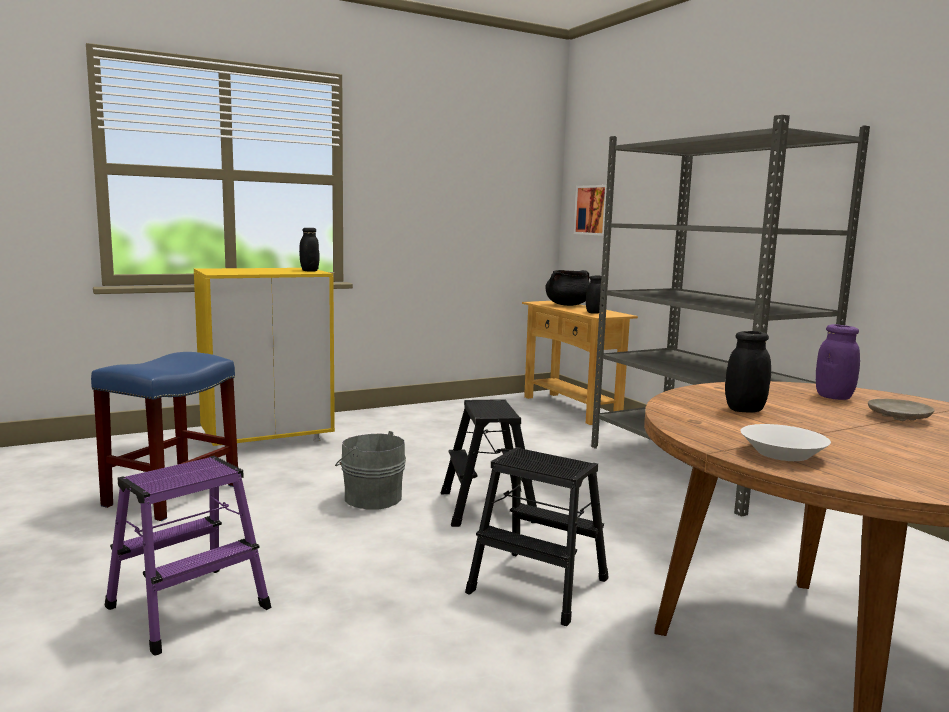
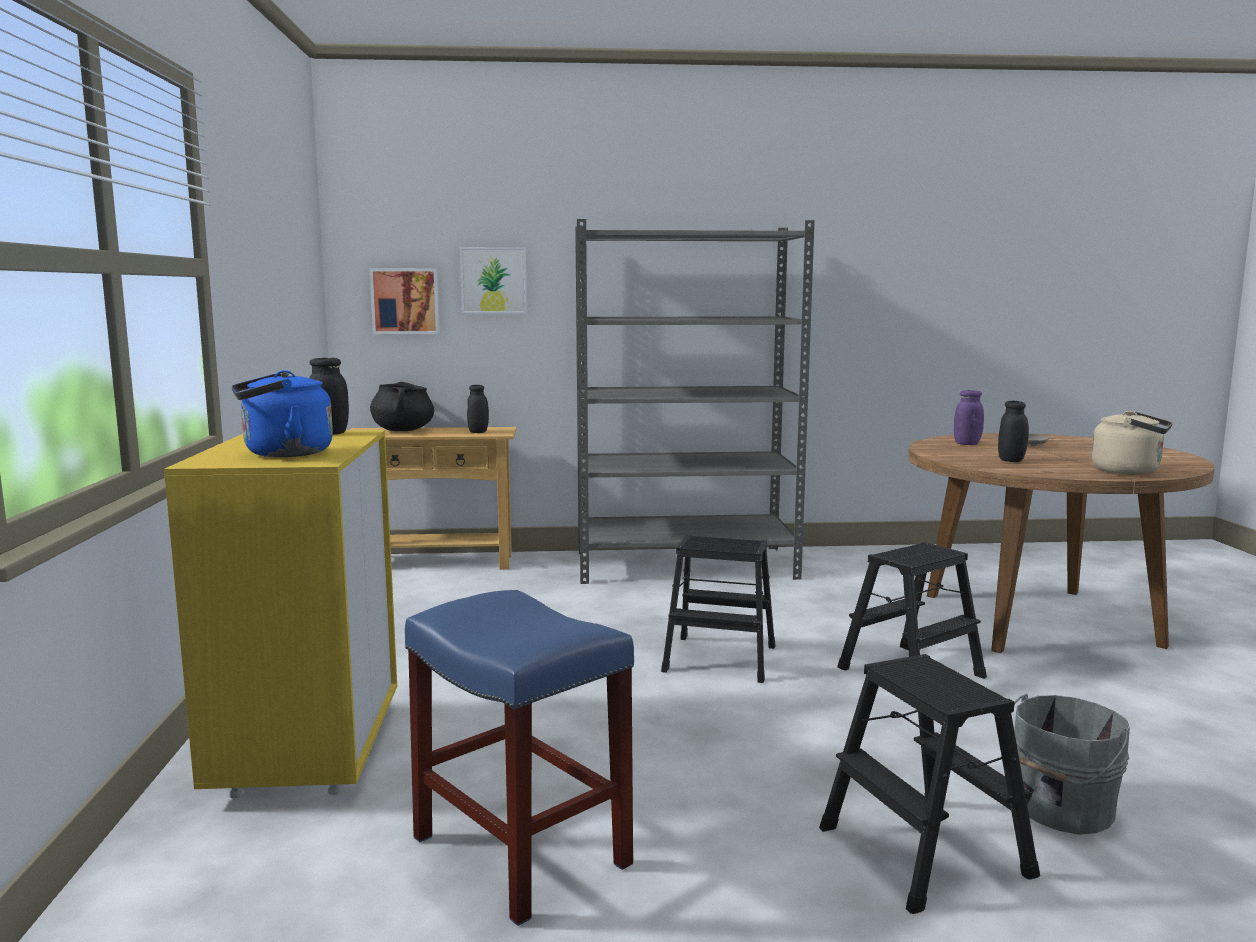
camera: 65 degrees left, 0 degrees up
purple step ladder [105,456,271,656] -> black step ladder [819,654,1040,914]
grey bucket [335,431,406,510] -> grey bucket moved to [1014,694,1130,835]
white bowl [740,424,831,461] -> beige kettle [1092,411,1173,475]
none -> blue kettle [231,370,333,457]
none -> picture [460,247,527,313]

